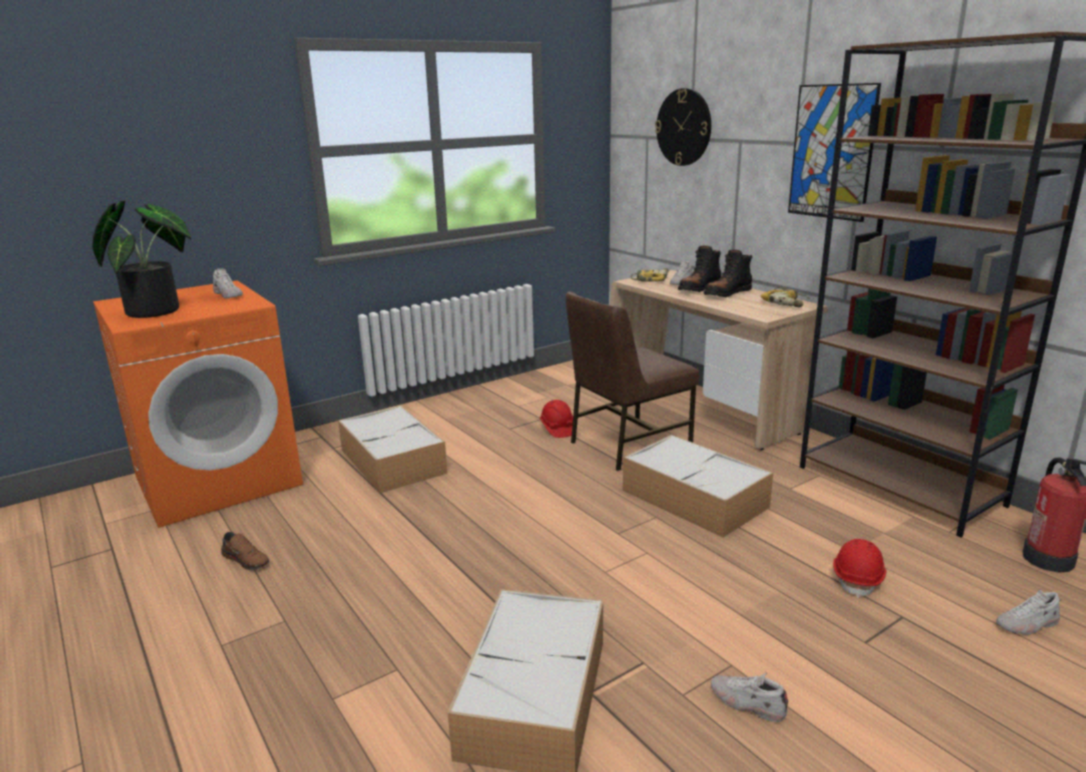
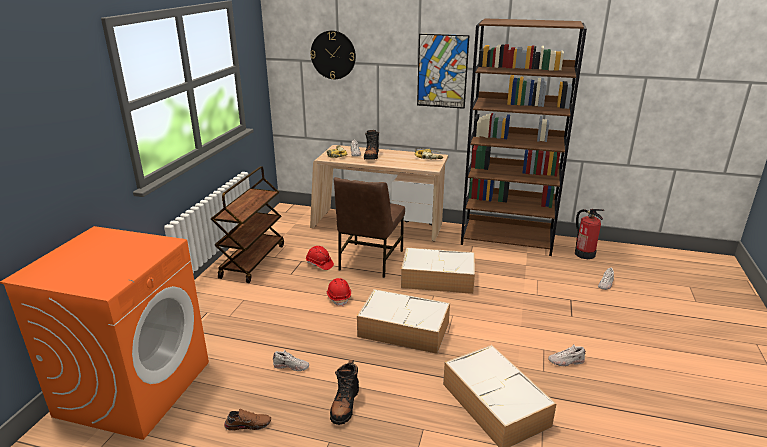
camera: 40 degrees left, 5 degrees up
potted plant [92,201,191,318] -> none
white shoe [213,269,243,299] -> white shoe moved to [273,350,309,371]
storage box [338,406,448,493] -> storage box moved to [357,289,450,354]
black boot [704,250,752,297] -> black boot moved to [330,360,359,425]
red hard hat [833,539,886,598] -> red hard hat moved to [327,278,351,306]
none -> brown cart [211,166,284,283]

